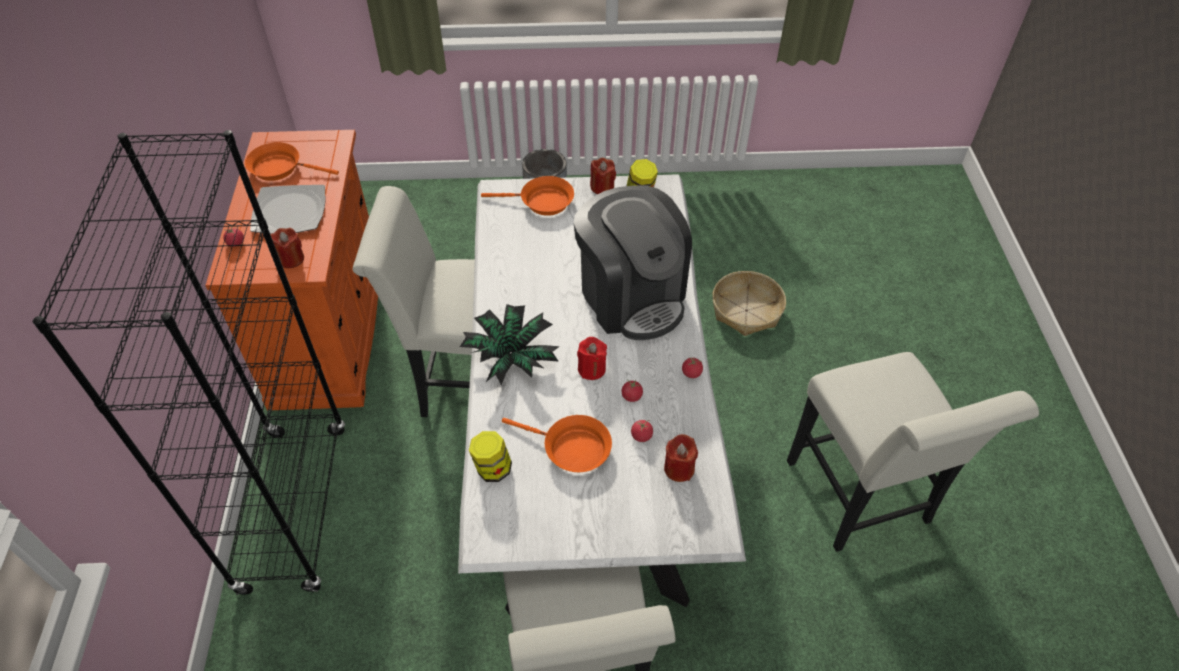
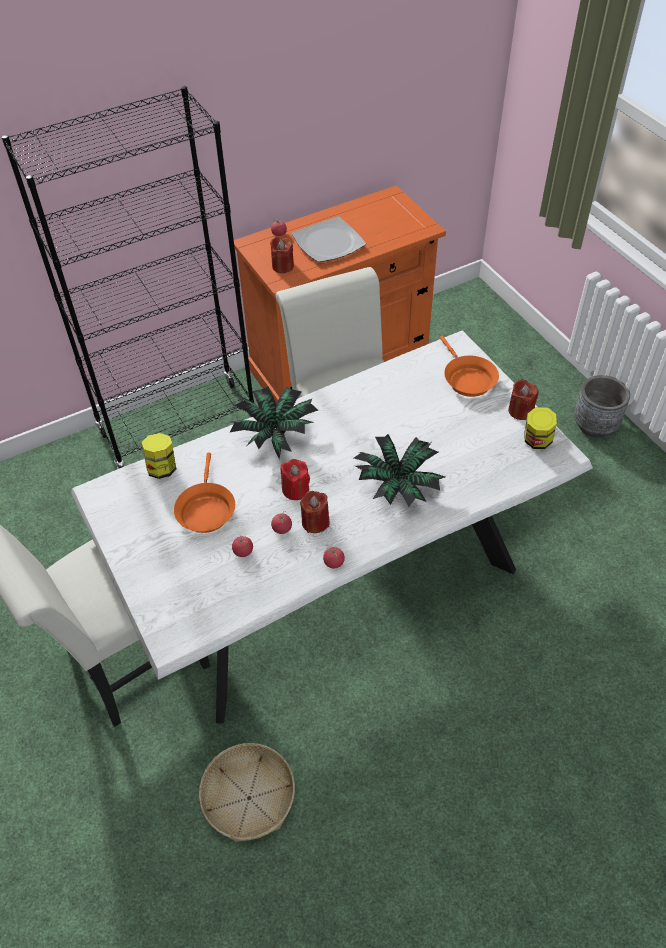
camera: 65 degrees right, 0 degrees up
orange frying pan [245,142,339,181] -> none
coffee machine [574,185,692,340] -> potted plant [354,434,445,507]
red candle [664,434,698,482] -> red candle moved to [300,491,330,533]
basket [712,271,786,336] -> basket moved to [199,743,295,842]
white chair [787,352,1039,552] -> none

